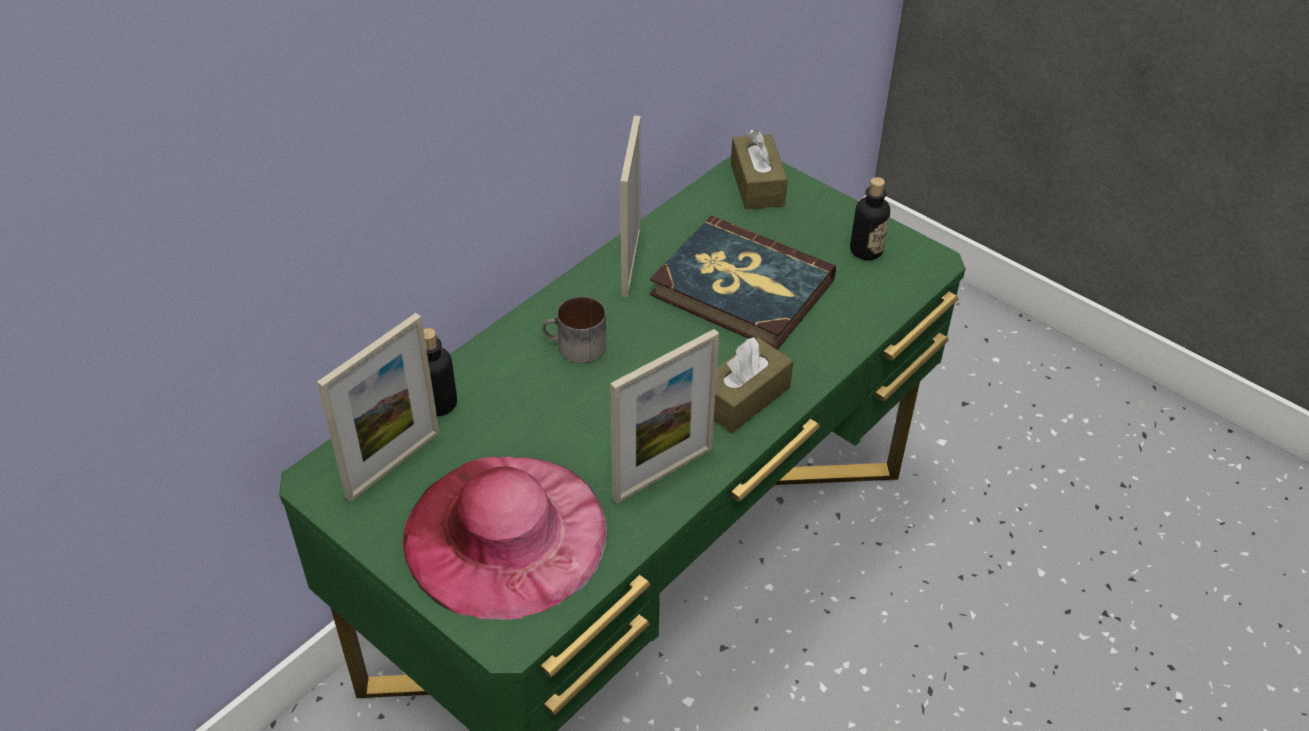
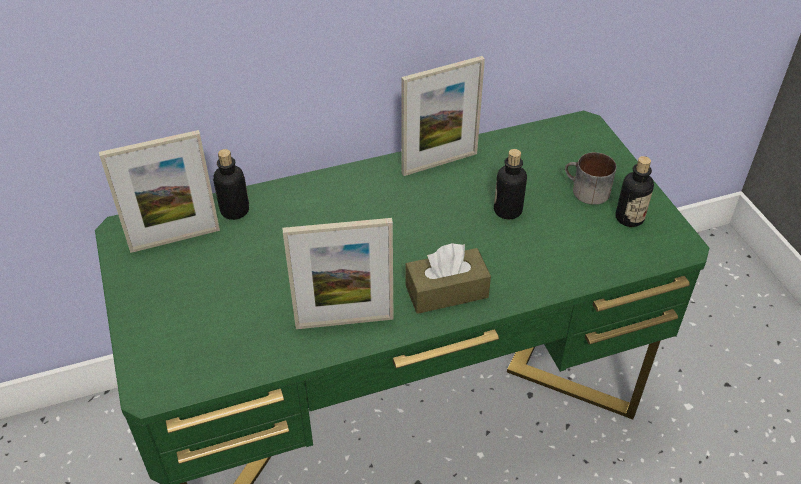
camera: 30 degrees right, 0 degrees up
pink hat [403,457,607,620] -> none
mug [541,296,606,363] -> mug moved to [565,152,616,205]
picture frame [620,116,641,297] -> picture frame turned 150 degrees counterclockwise [401,56,485,176]
book [650,216,836,350] -> bottle [494,149,527,219]
brown tissue box [731,130,788,209] -> none

